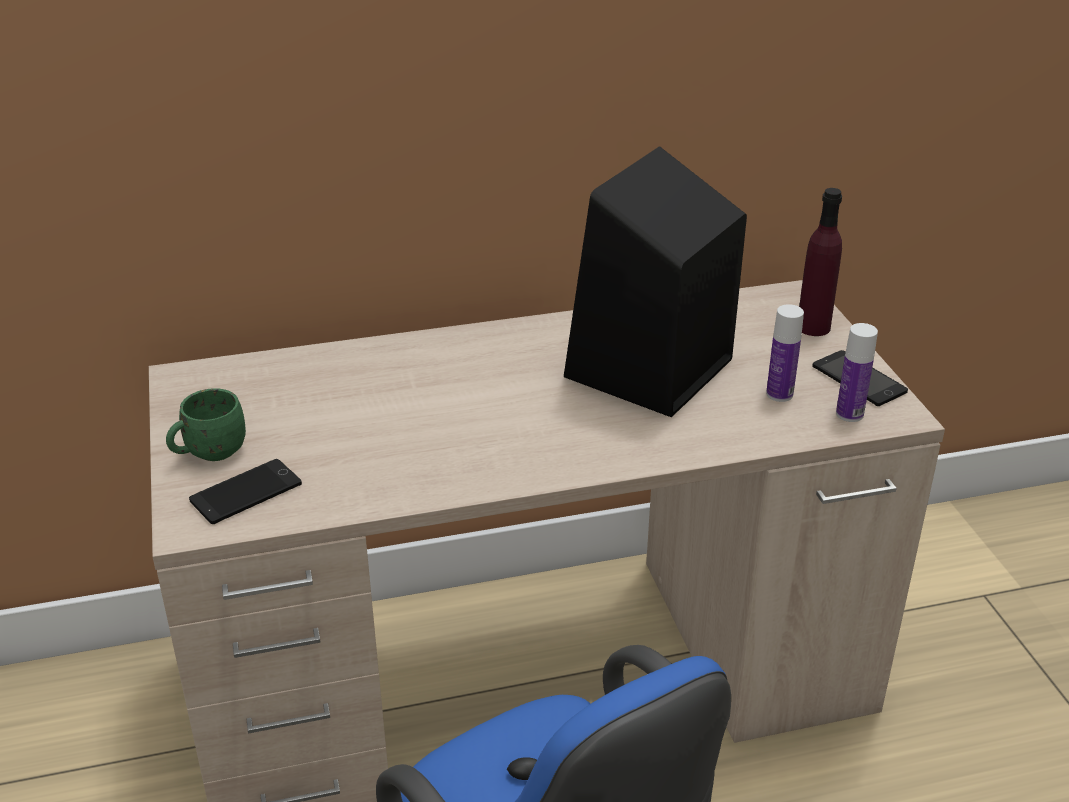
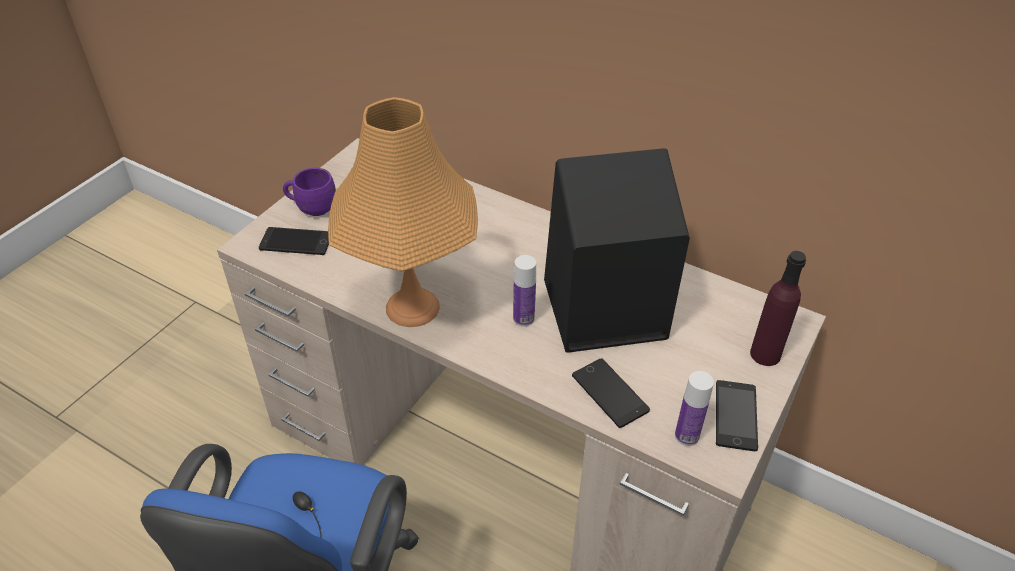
camera: 45 degrees right, 10 degrees up
green mug [166,388,246,461] -> purple mug [283,167,336,216]
bottle [766,304,804,402] -> bottle moved to [513,255,536,327]
none -> orange table lamp [328,97,478,327]
none -> phone [572,358,650,428]

